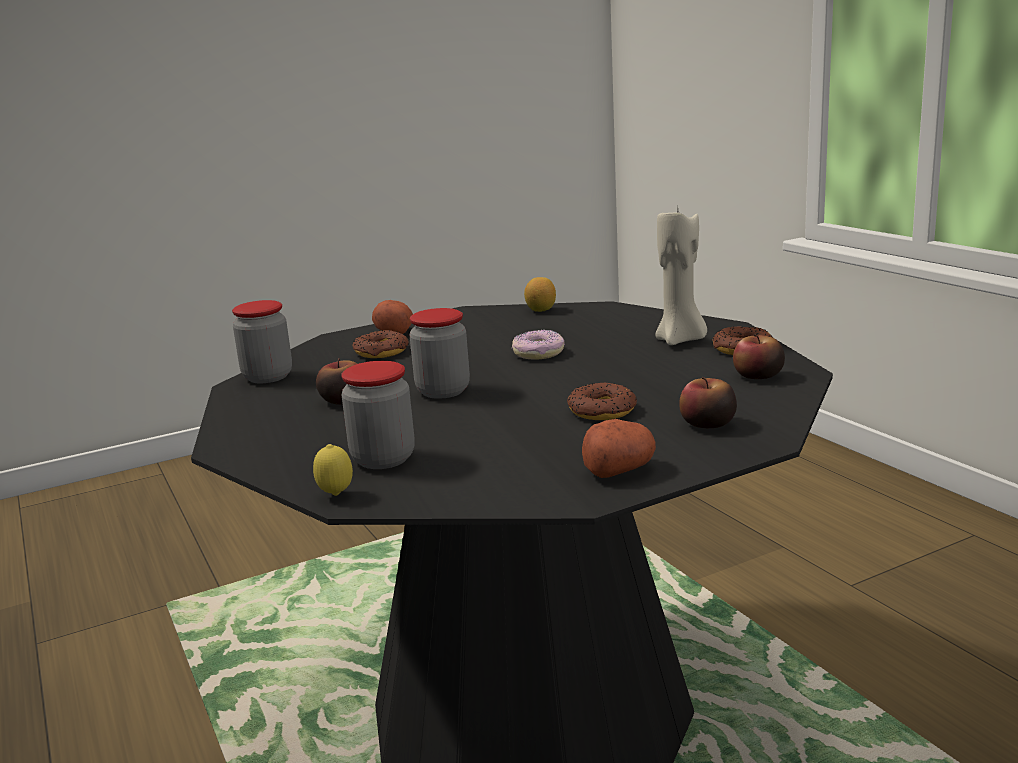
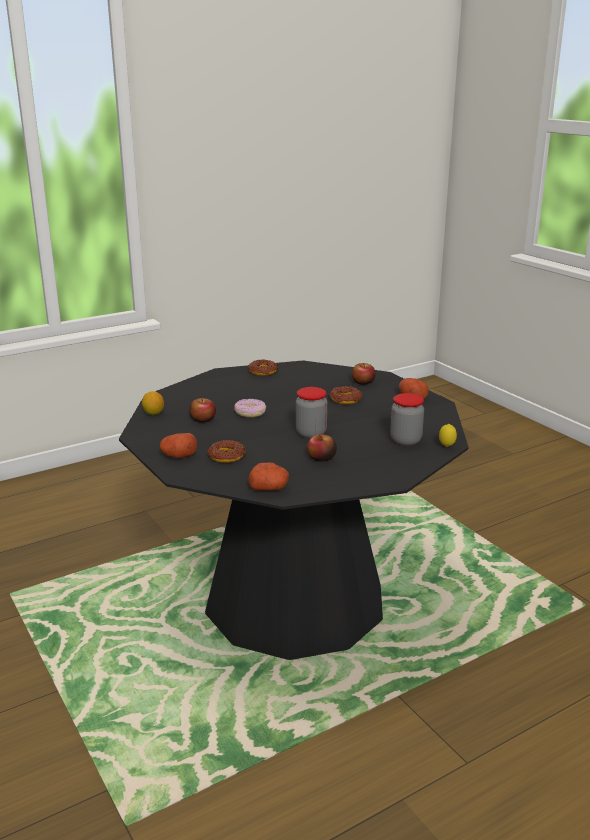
camera: 95 degrees left, 5 degrees up
jar [232,300,292,383] -> potato [248,462,289,491]
beige candle [655,209,707,345] -> none
apple [733,334,785,379] -> apple moved to [189,398,216,423]

